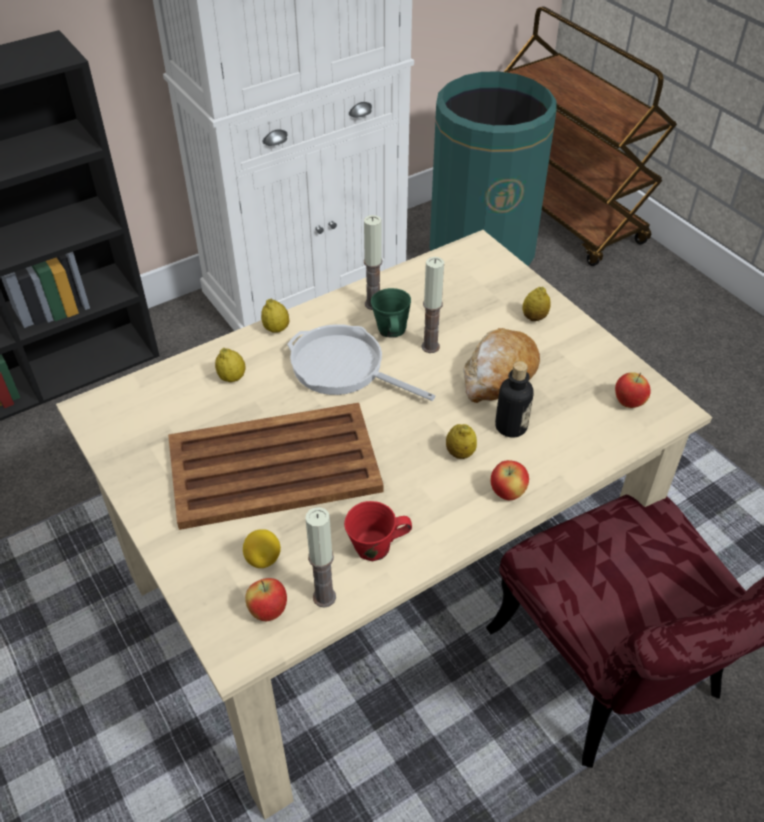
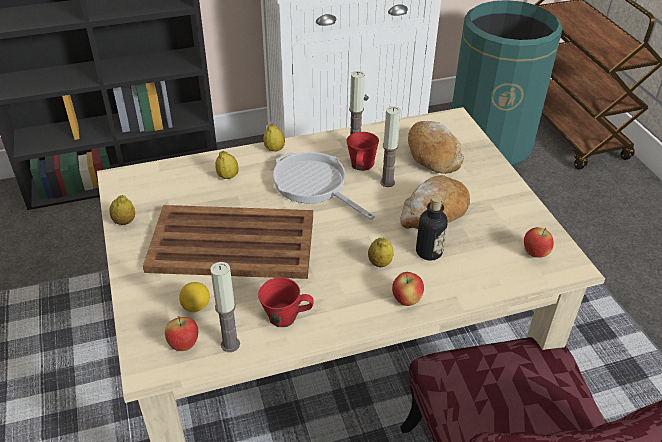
camera: 15 degrees right, 5 degrees down
green mug [371,288,411,337] -> red mug [347,132,379,171]
lemon [523,287,551,321] -> lemon moved to [109,195,135,225]
none -> bread [408,121,464,174]

